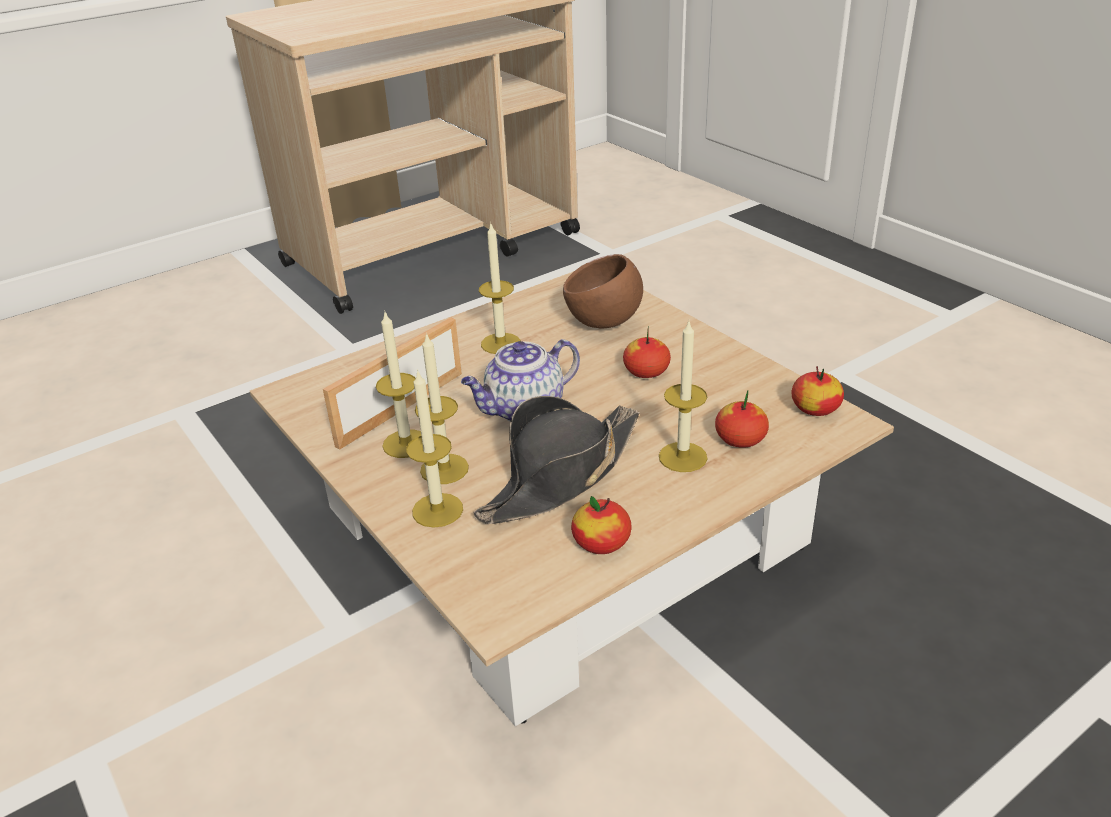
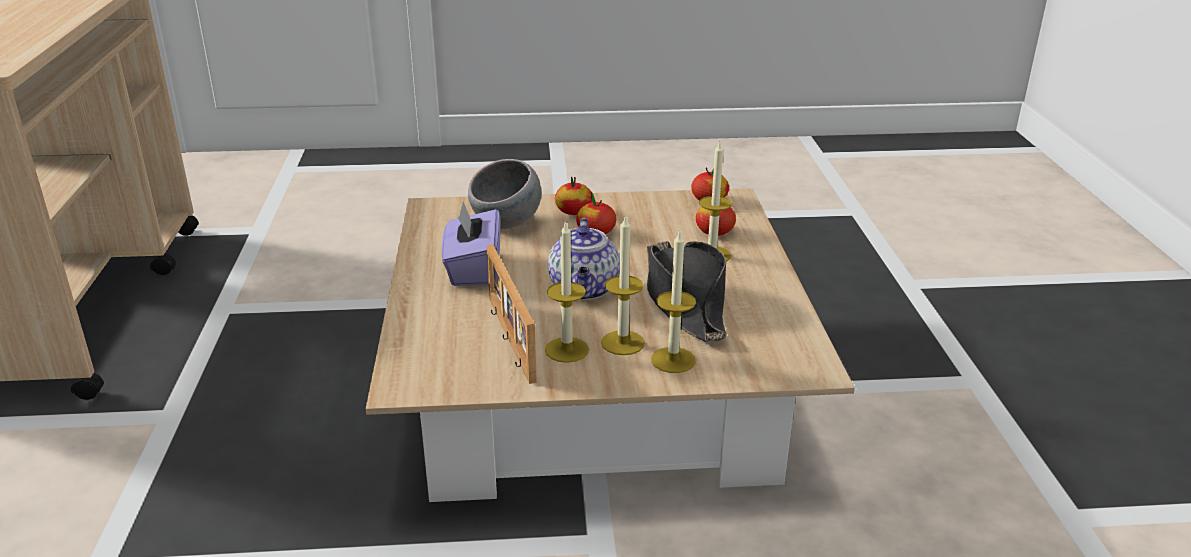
camera: 60 degrees left, 5 degrees down
candle [479,222,521,354] -> purple tissue box [441,202,501,286]
brown bowl [563,254,643,329] -> grey bowl [468,159,541,229]
apple [571,496,632,554] -> apple moved to [555,177,592,215]

